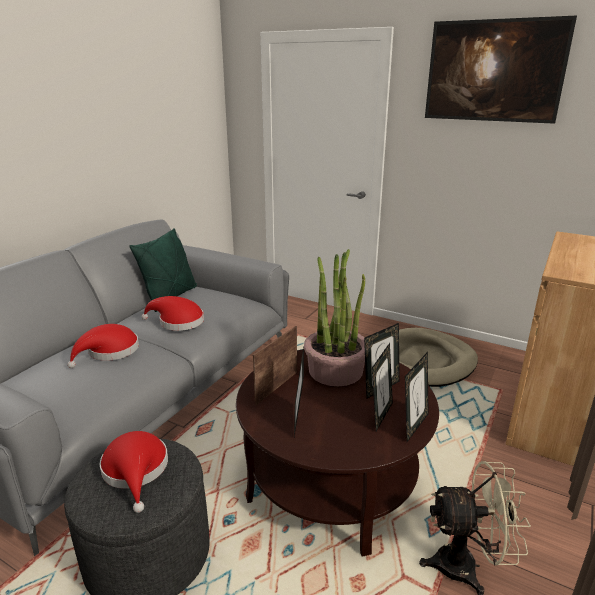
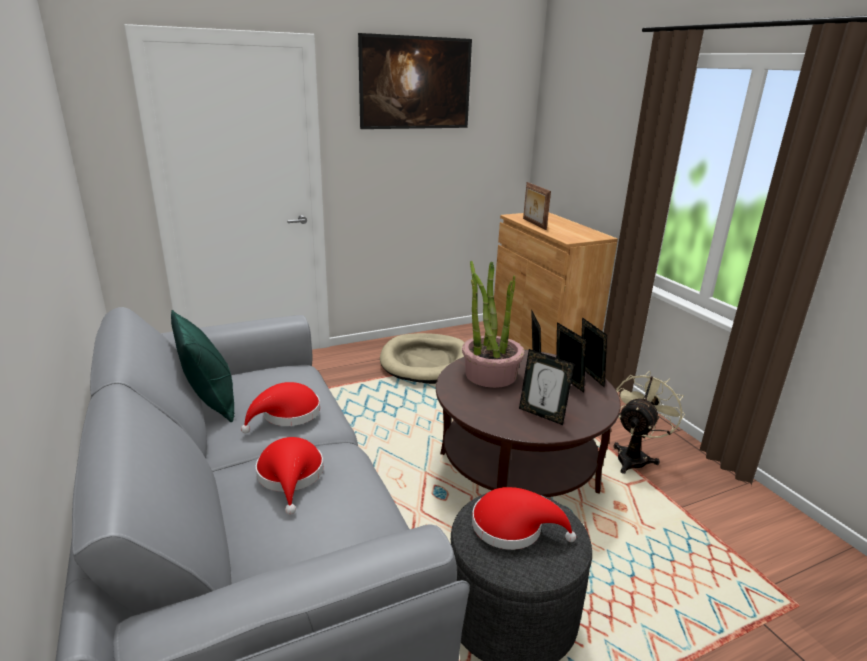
camera: 55 degrees left, 0 degrees up
picture frame [253,326,297,405] -> picture frame moved to [523,182,551,230]

